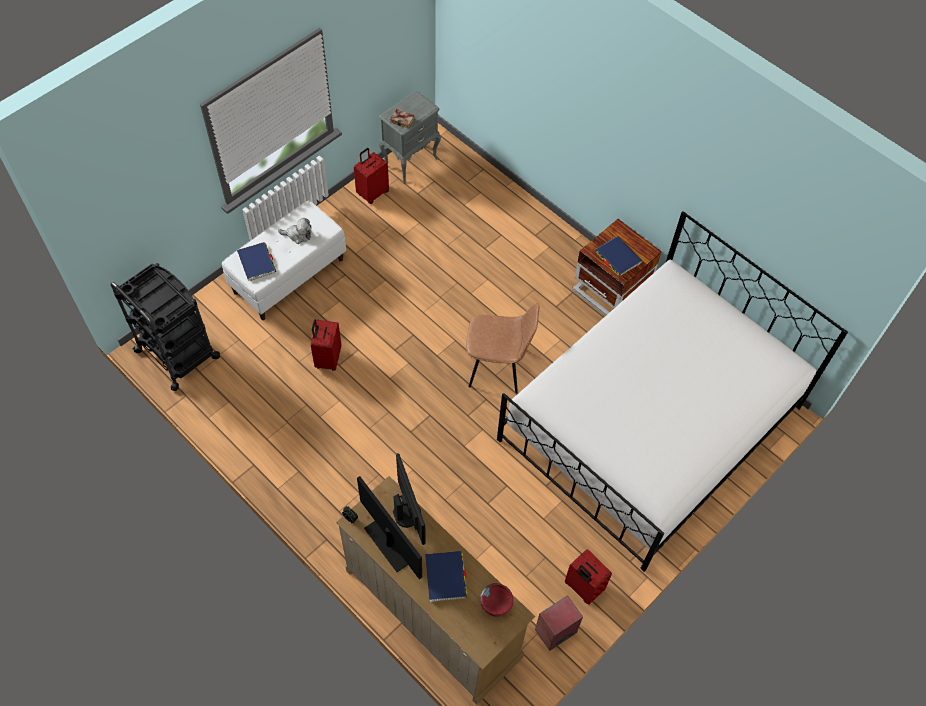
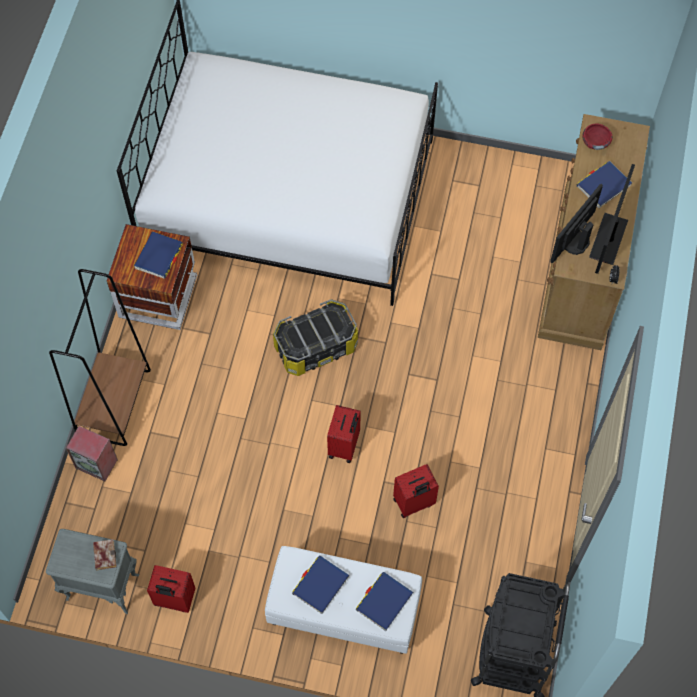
camera: 120 degrees left, 5 degrees up
plush toy [278,217,312,244] -> blue book [292,556,349,614]
brown chair [466,303,539,393] -> storage box [273,299,358,376]
speaker [535,595,583,651] -> speaker moved to [66,426,118,481]
red suitcase [565,549,612,605] -> red suitcase moved to [327,405,361,463]
none -> clothes rack [49,269,151,446]

